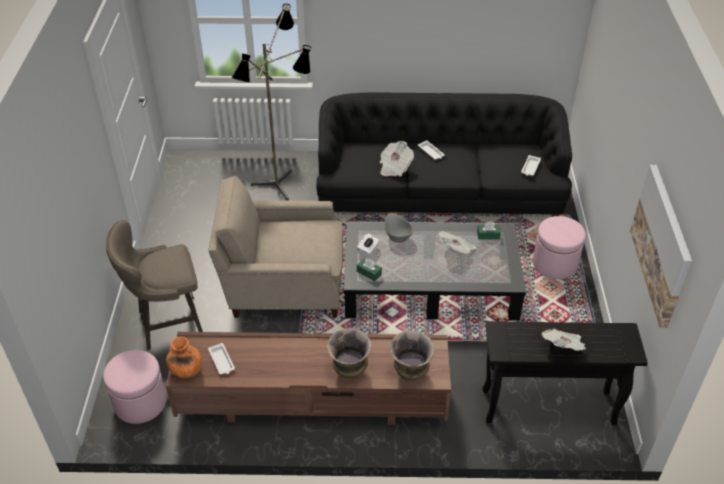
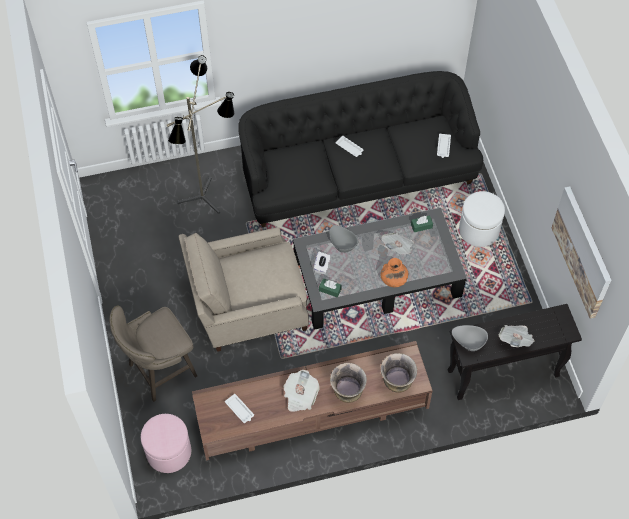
camera: 15 degrees left, 15 degrees up
orange vase [166,337,202,378] -> orange vase moved to [381,258,408,287]
newspaper [380,141,414,176] -> newspaper moved to [283,370,320,412]
pink ottoman [533,216,586,279] -> white ottoman [459,191,505,247]
none -> grey bowl [452,325,488,351]

